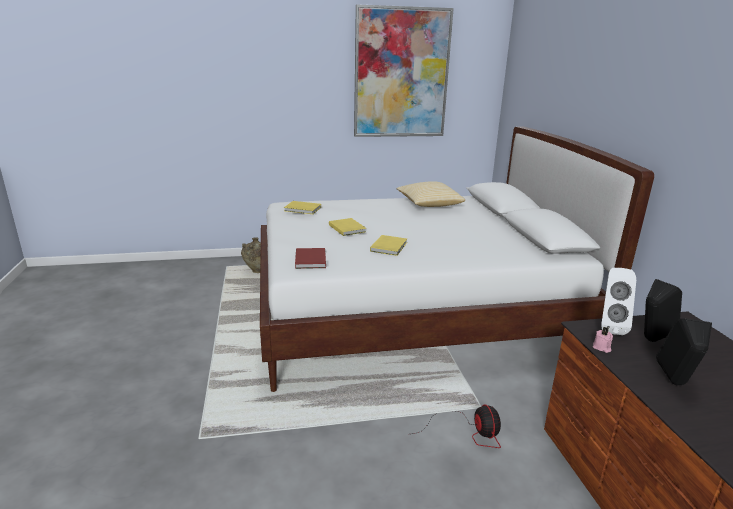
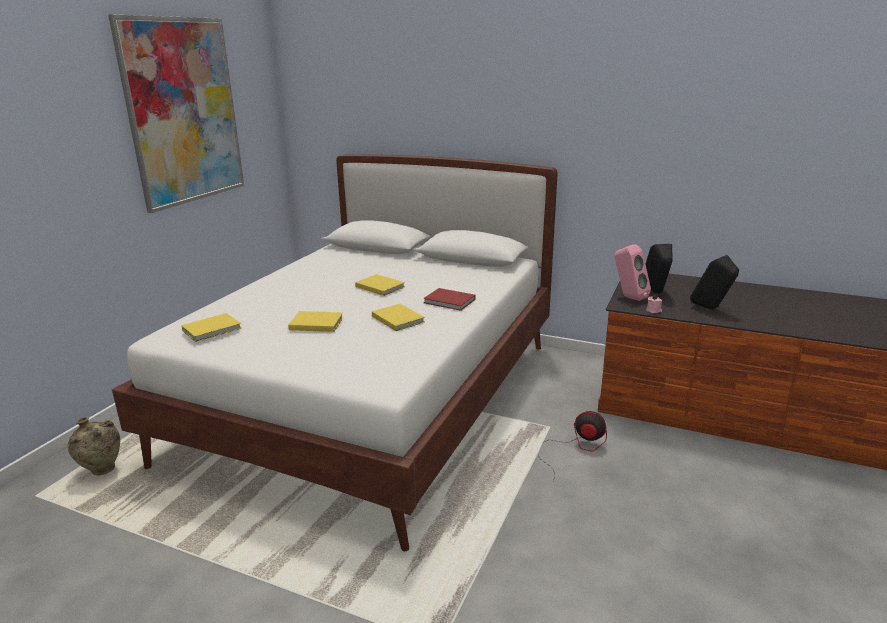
camera: 55 degrees left, 0 degrees up
red book [295,248,326,269] -> red book moved to [423,288,475,311]
pillow [396,181,465,207] -> none
white speaker [601,268,636,335] -> pink speaker [614,244,651,301]
none -> yellow book [355,274,405,296]

